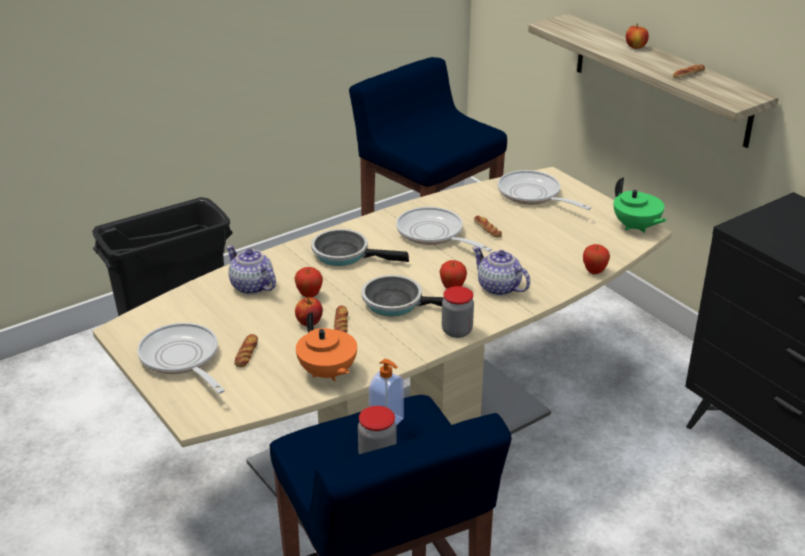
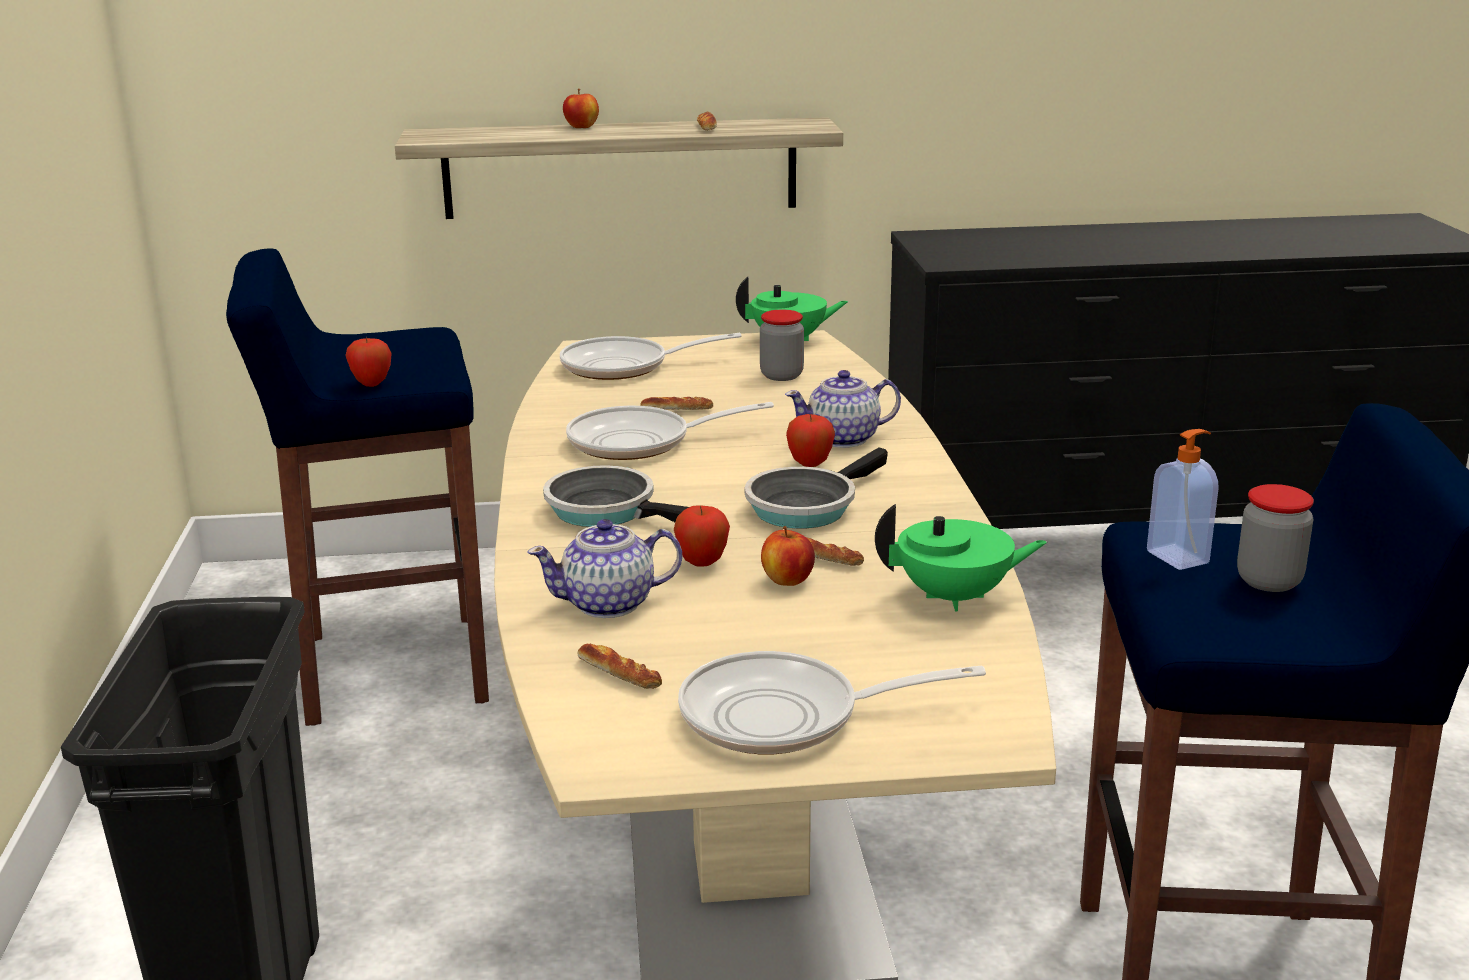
camera: 60 degrees left, 10 degrees down
bread [234,334,258,368] -> bread moved to [577,643,662,689]
orange teapot [296,312,357,382] -> green teapot [875,504,1047,611]
frying pan [311,229,409,266] -> frying pan turned 75 degrees clockwise [543,465,689,527]
jar [442,286,474,338] -> jar moved to [760,310,804,381]
apple [583,244,610,275] -> apple moved to [345,337,392,387]

